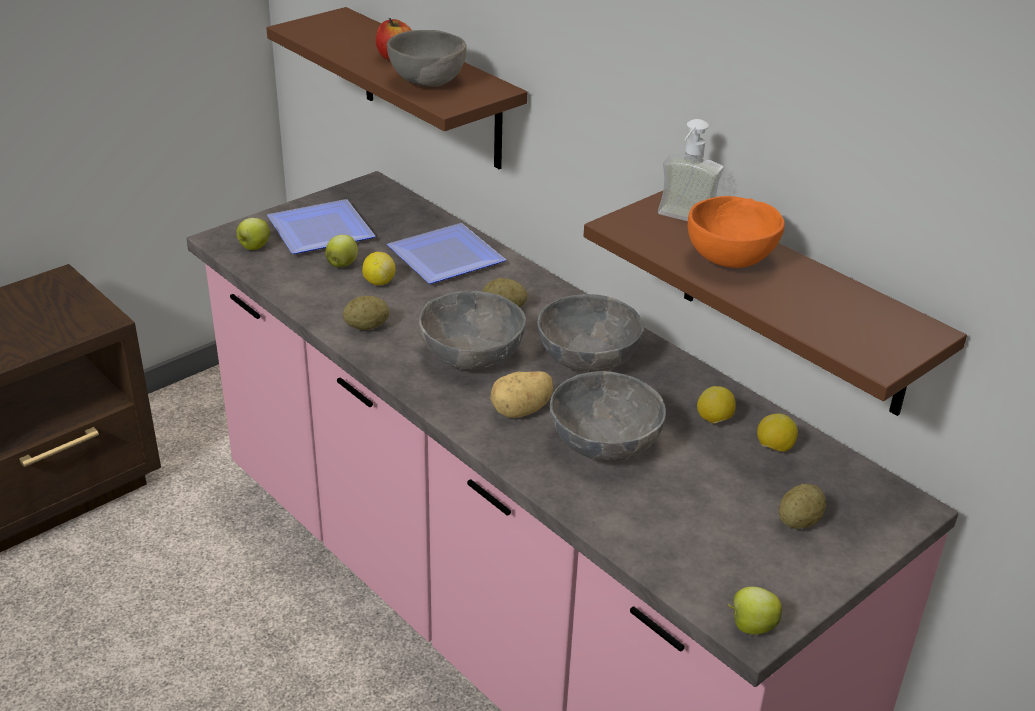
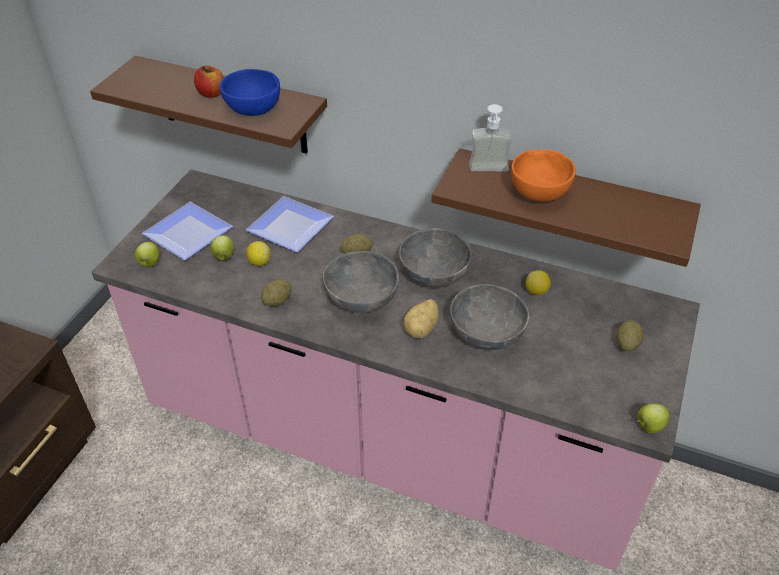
camera: 25 degrees left, 10 degrees up
grey bowl [387,30,467,87] -> blue bowl [219,69,280,116]
lemon [757,414,798,452] -> none

